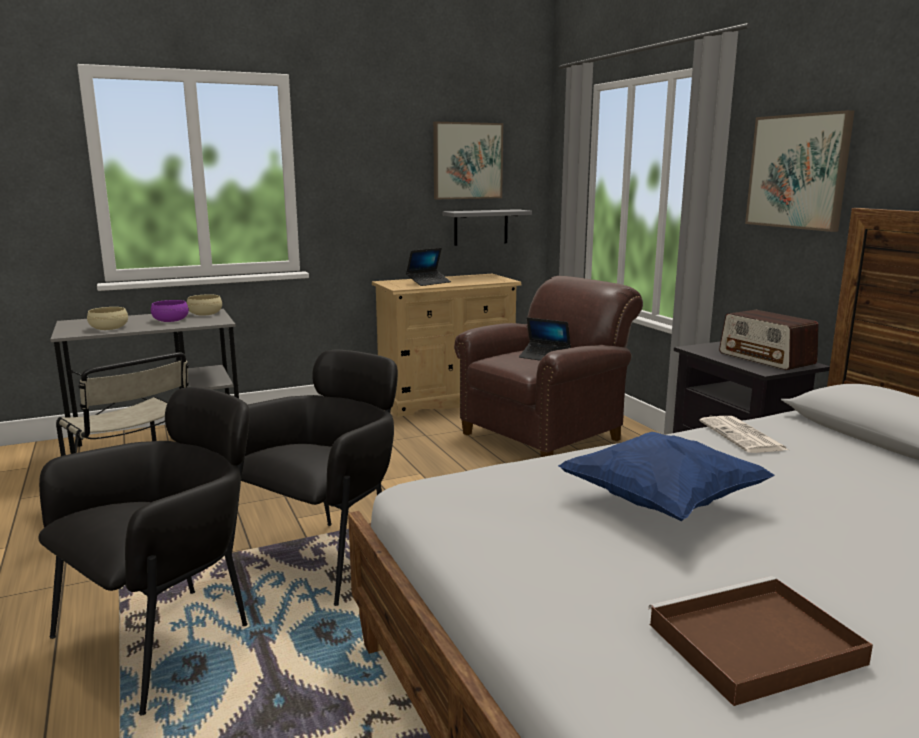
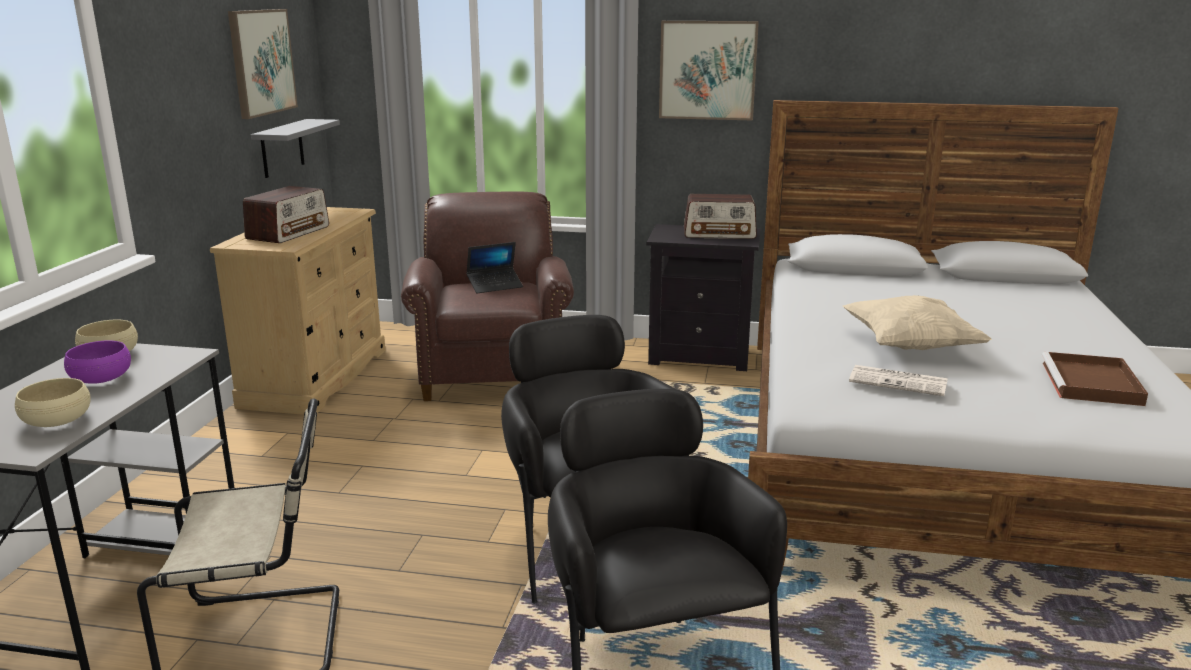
camera: 55 degrees left, 5 degrees up
laptop [406,248,451,286] -> radio [243,186,329,243]
blue pillow [558,432,774,521] -> beige pillow [843,295,992,350]
newspaper [699,416,788,453] -> newspaper moved to [849,365,948,396]

